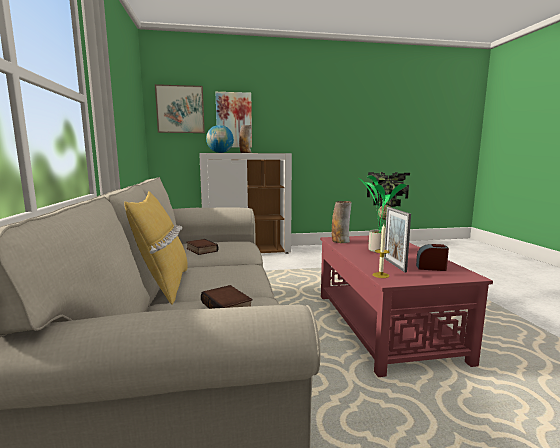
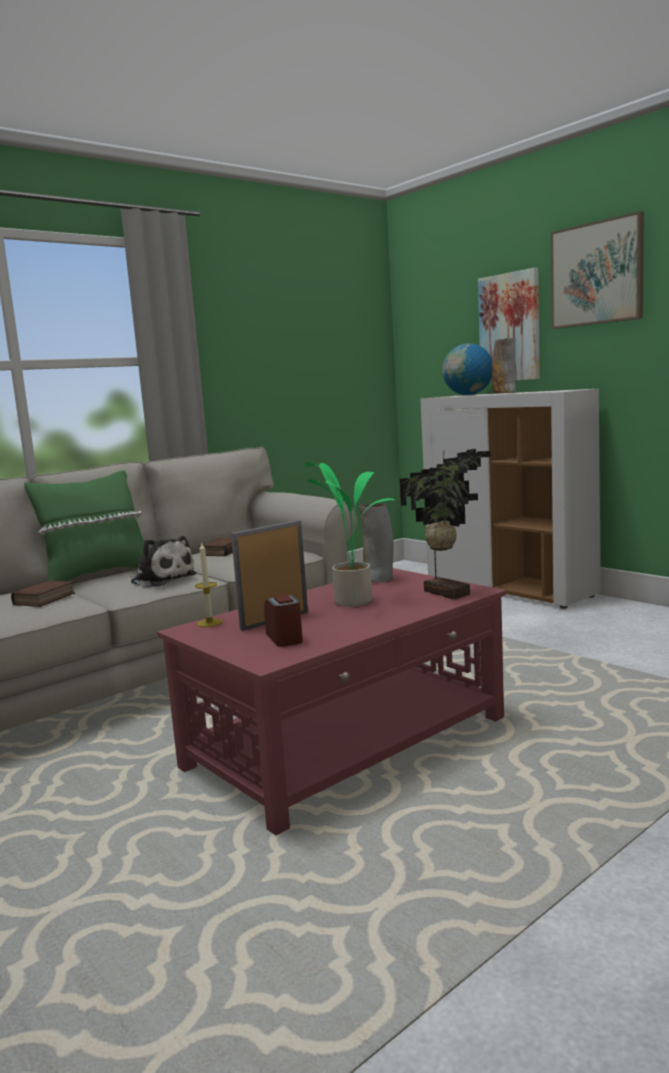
camera: 60 degrees right, 0 degrees up
yellow pillow [124,191,188,305] -> green pillow [24,470,144,581]
picture [155,84,205,133] -> picture moved to [551,211,644,329]
none -> plush toy [130,536,197,587]

